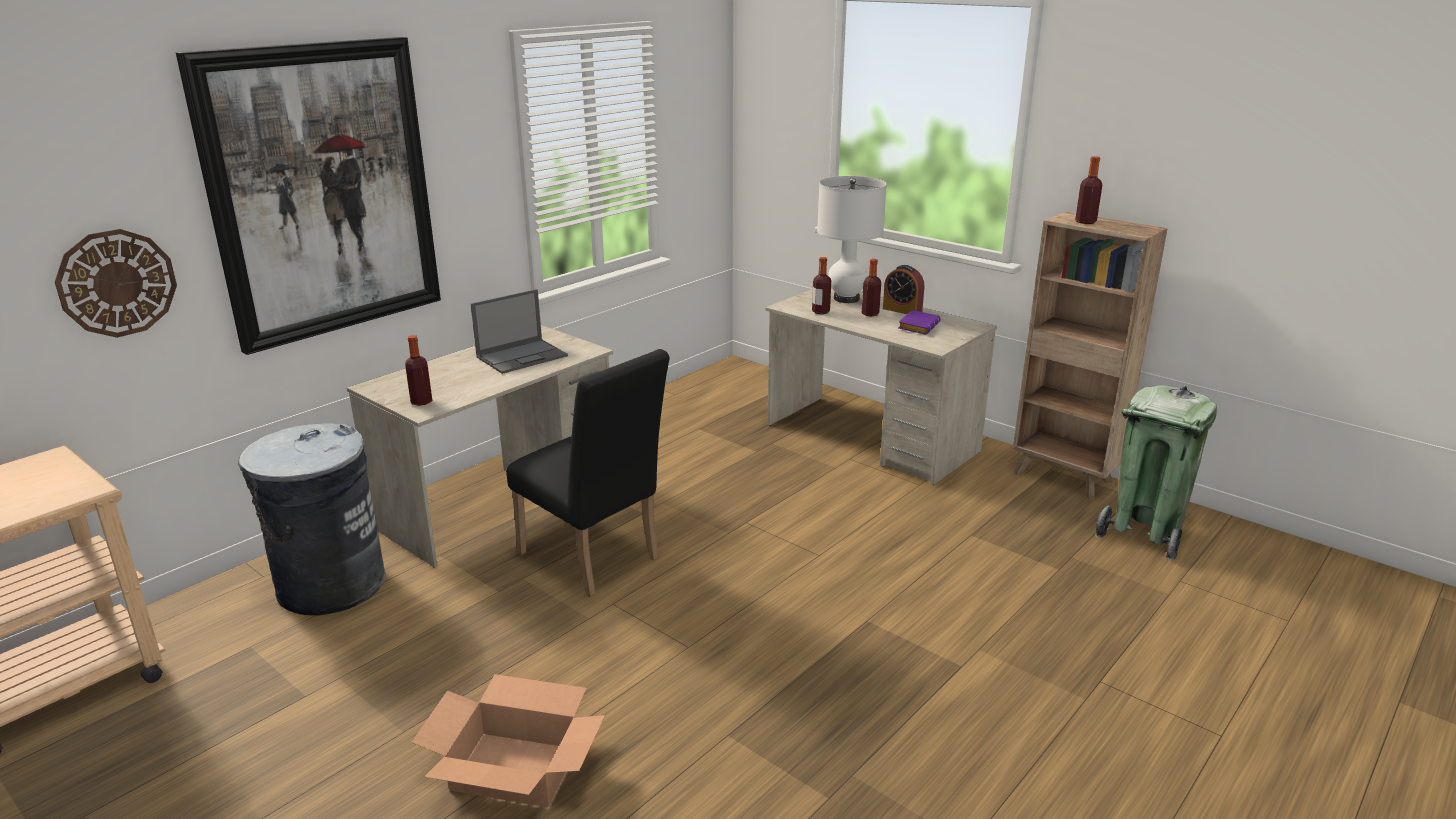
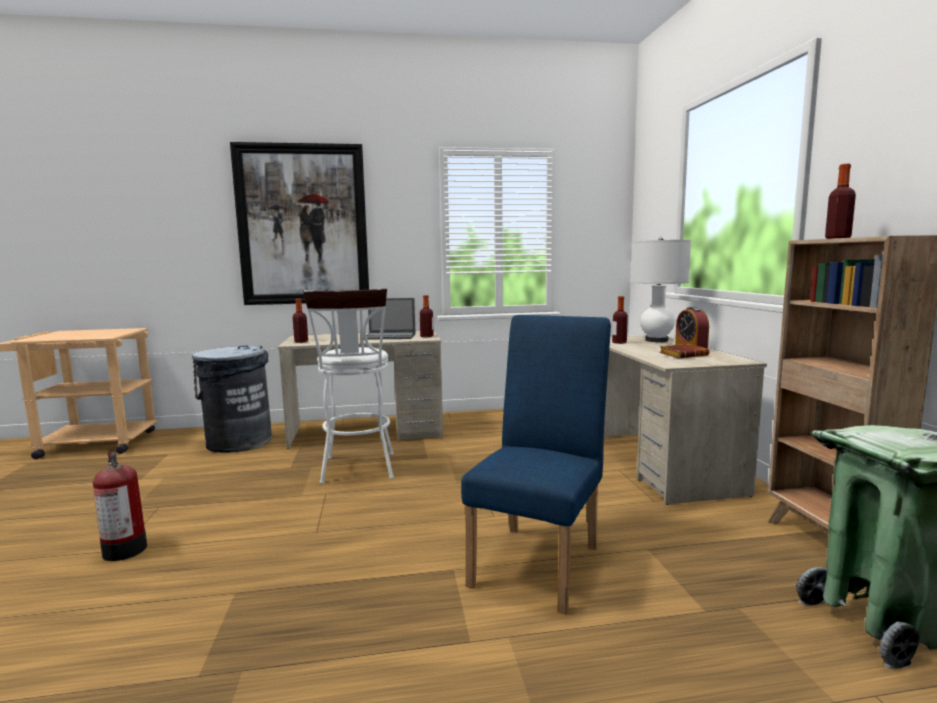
camera: 40 degrees right, 15 degrees down
wall clock [55,229,177,338] -> none
cardboard box [411,674,605,807] -> fire extinguisher [93,452,147,561]
black chair [507,349,670,597] -> white stool [303,289,394,484]
bottle [862,259,881,316] -> bottle moved to [420,295,434,337]
purple book [898,310,941,335] -> brown book [659,344,709,359]
none -> blue chair [461,315,611,614]

